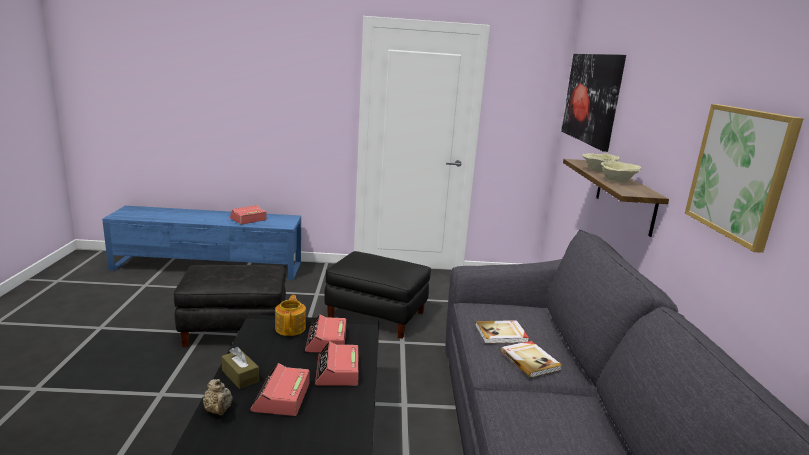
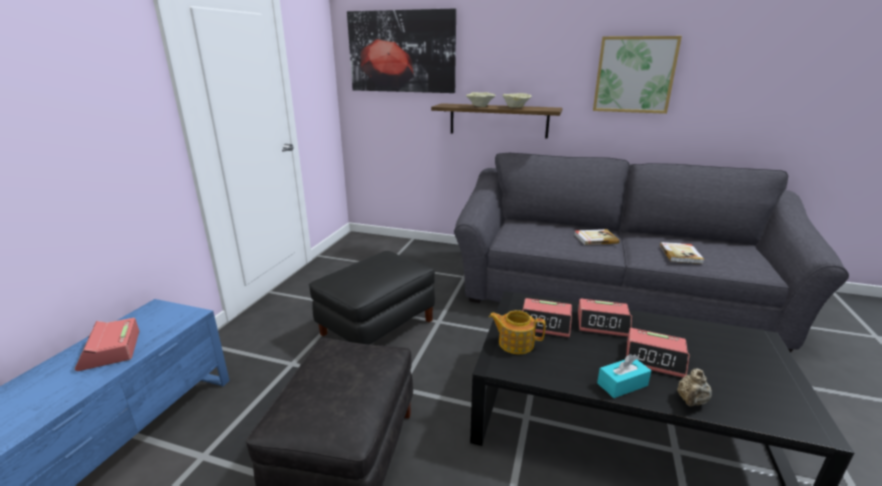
camera: 70 degrees left, 5 degrees up
beige teapot [203,379,233,415] -> beige teapot turned 135 degrees clockwise [677,368,712,407]
brown tissue box [221,347,259,389] -> turquoise tissue box [597,354,651,398]
book [475,320,529,344] -> book moved to [660,242,705,264]

